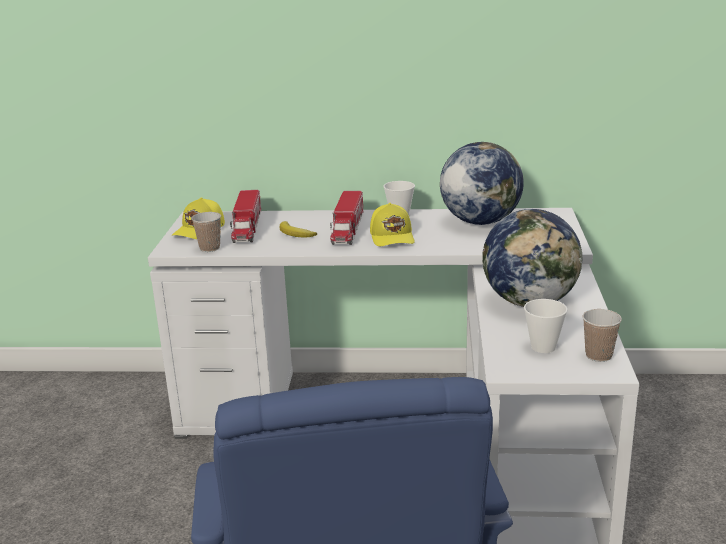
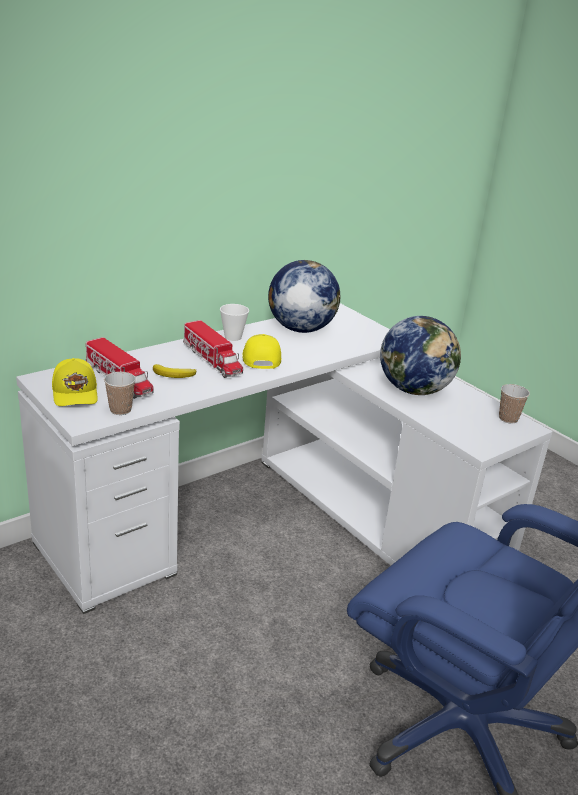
camera: 45 degrees left, 5 degrees up
yellow cap [370,203,415,246] -> yellow cap turned 135 degrees counterclockwise [243,334,281,369]
cup [524,299,568,353] -> none

